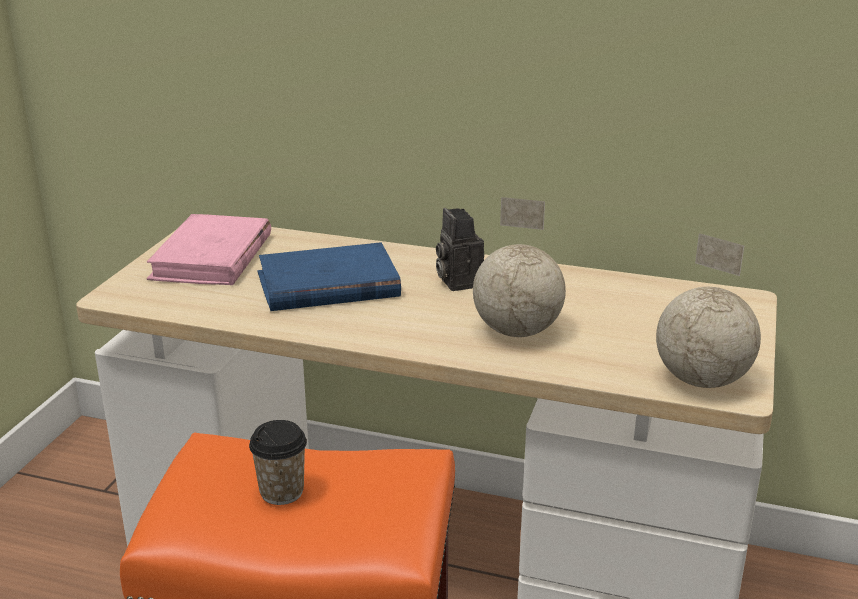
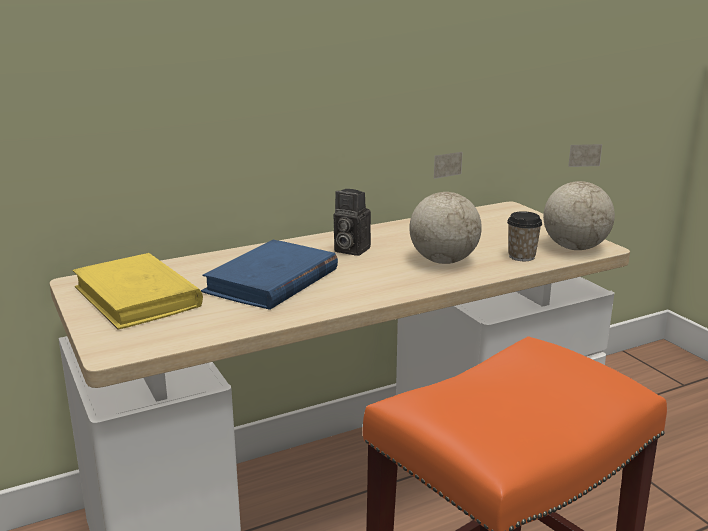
camera: 45 degrees left, 5 degrees down
pink book [147,214,271,285] -> yellow book [73,253,203,330]
cup [249,420,307,505] -> cup moved to [507,211,542,261]

